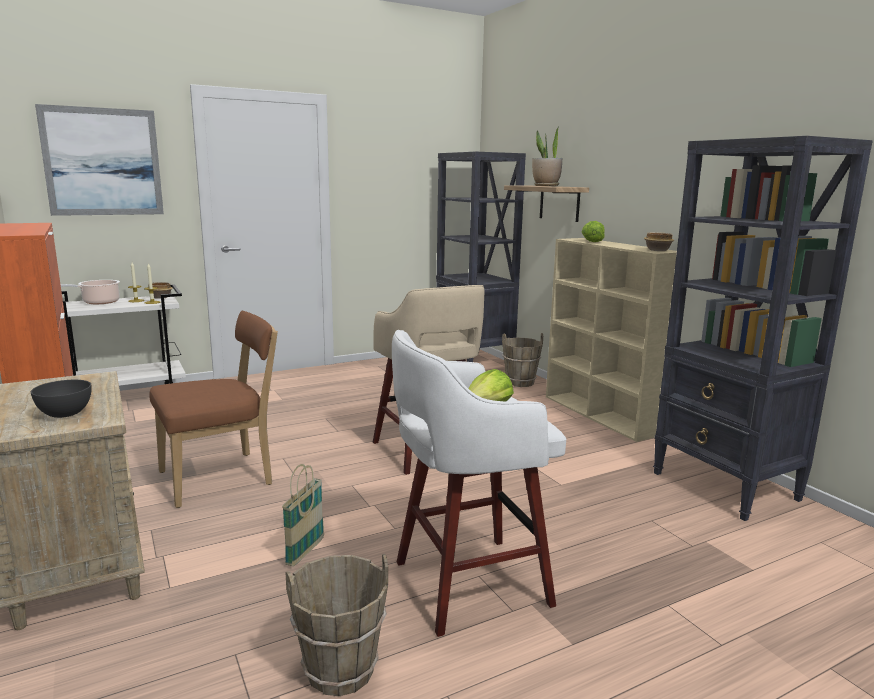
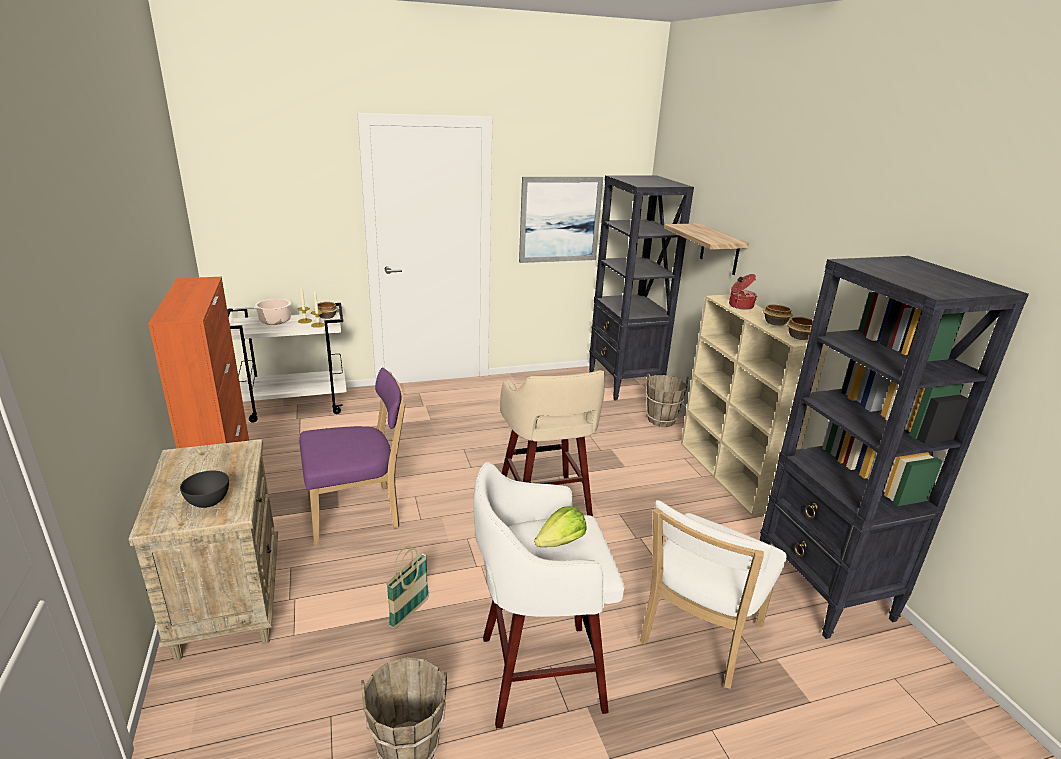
camera: 10 degrees right, 10 degrees up
picture [35,104,164,216] -> picture moved to [519,177,603,263]
brown chair [149,311,278,508] -> purple chair [299,368,406,546]
potted plant [532,128,562,186] -> none
lettuce [582,221,605,242] -> cooking pot [729,274,757,310]
none -> white chair [640,500,787,689]
none -> bowl [763,304,793,326]

